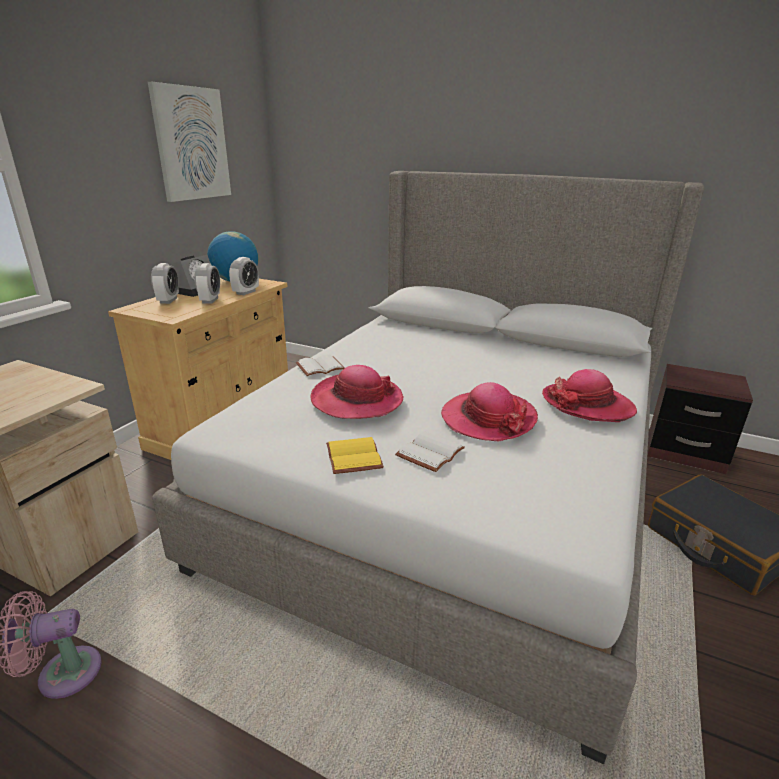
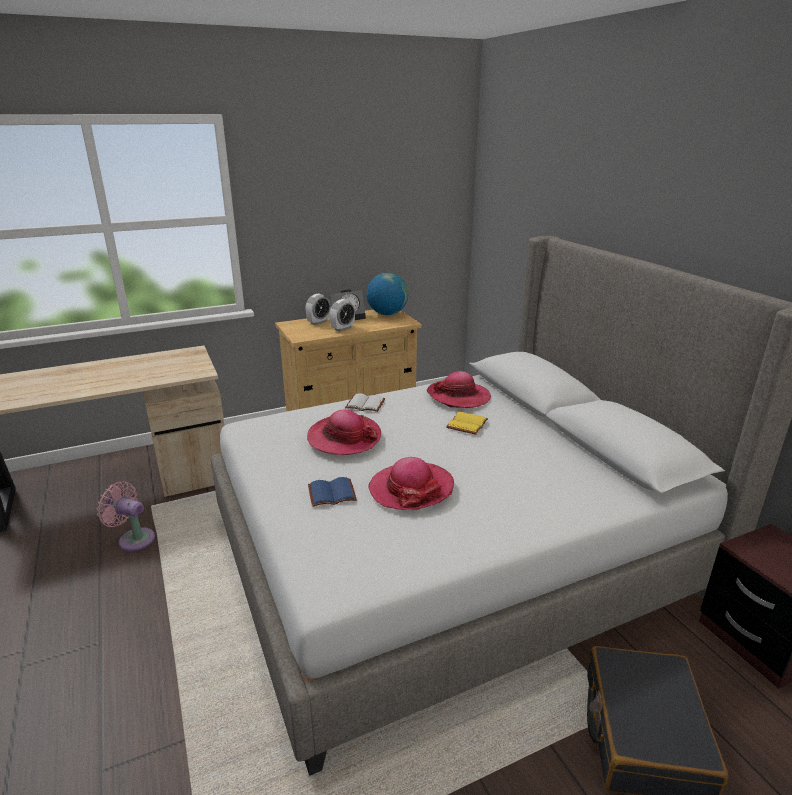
camera: 40 degrees right, 0 degrees up
picture [148,82,231,202] -> none
alarm clock [229,257,259,295] -> none
yellow book [326,437,384,474] -> yellow book moved to [446,411,488,435]
white book [395,431,465,472] -> blue book [308,477,357,507]
hat [542,369,637,422] -> hat moved to [426,371,491,408]

